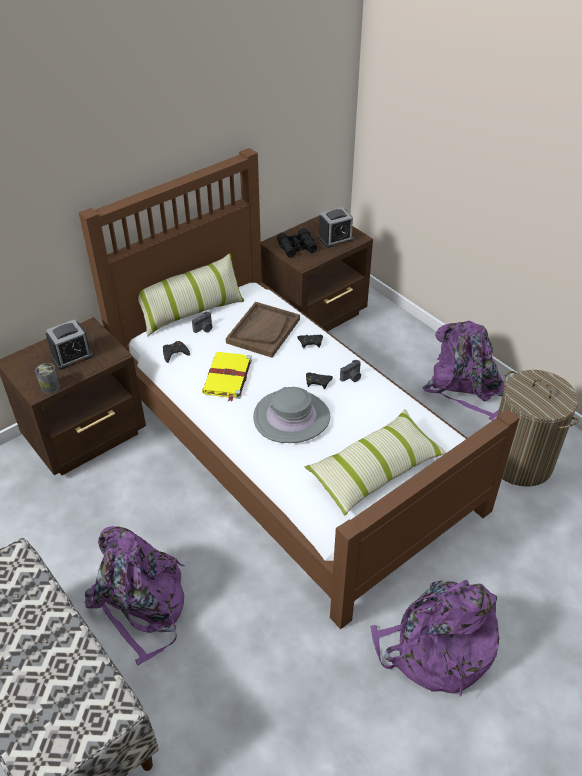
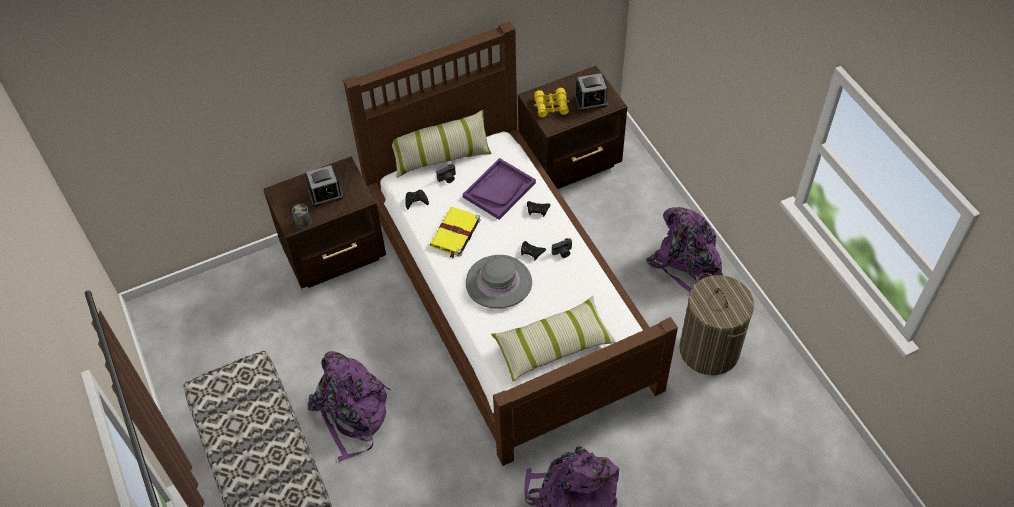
camera: 15 degrees right, 10 degrees up
brown tray [226,302,300,358] -> purple tray [463,158,536,220]
black binoculars [277,228,317,258] -> yellow binoculars [534,88,569,117]

